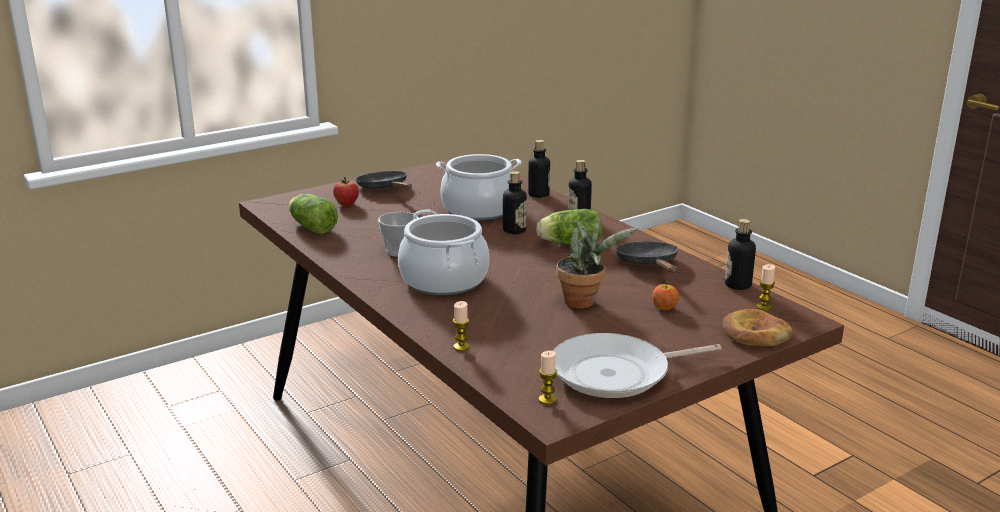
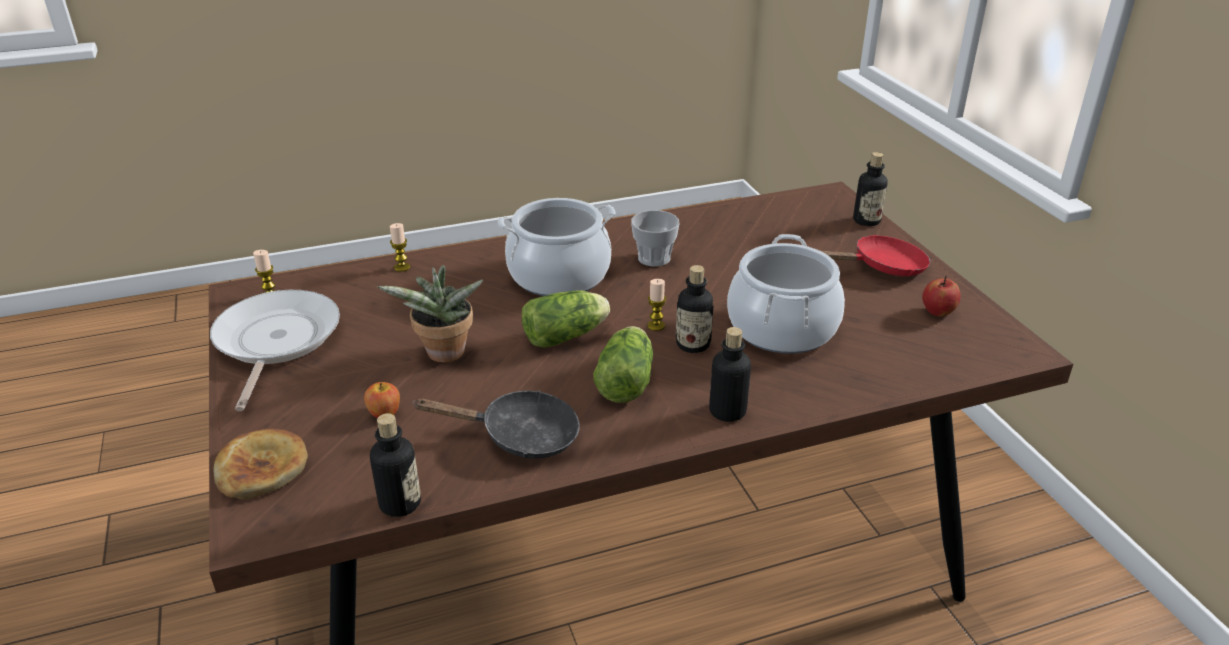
camera: 105 degrees right, 10 degrees up
lettuce [289,194,338,234] -> lettuce moved to [522,290,610,348]
apple [333,177,359,206] -> apple moved to [922,276,960,317]
black frying pan [355,171,412,189] -> red frying pan [821,235,931,276]
bottle [528,140,550,198] -> bottle moved to [853,152,888,226]
candle [757,264,775,310] -> candle moved to [647,279,666,331]

